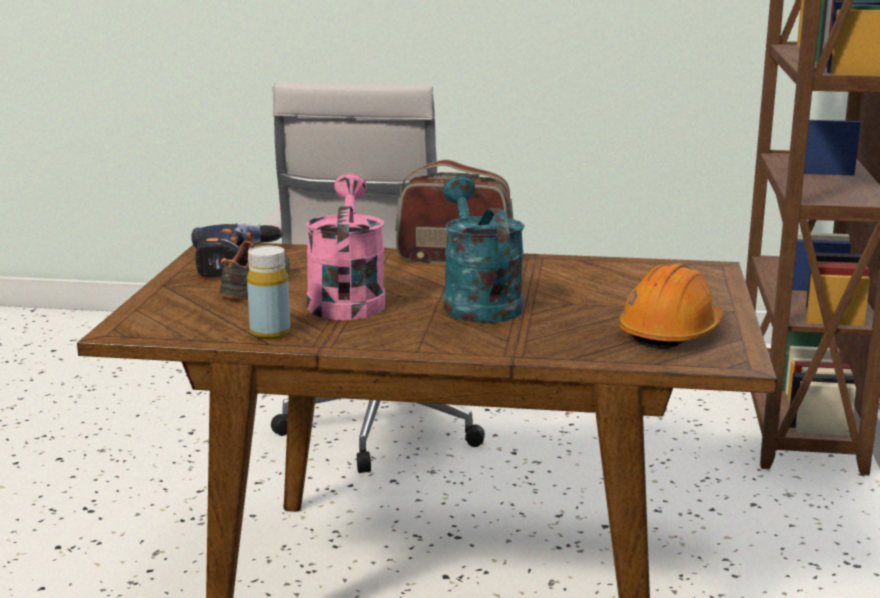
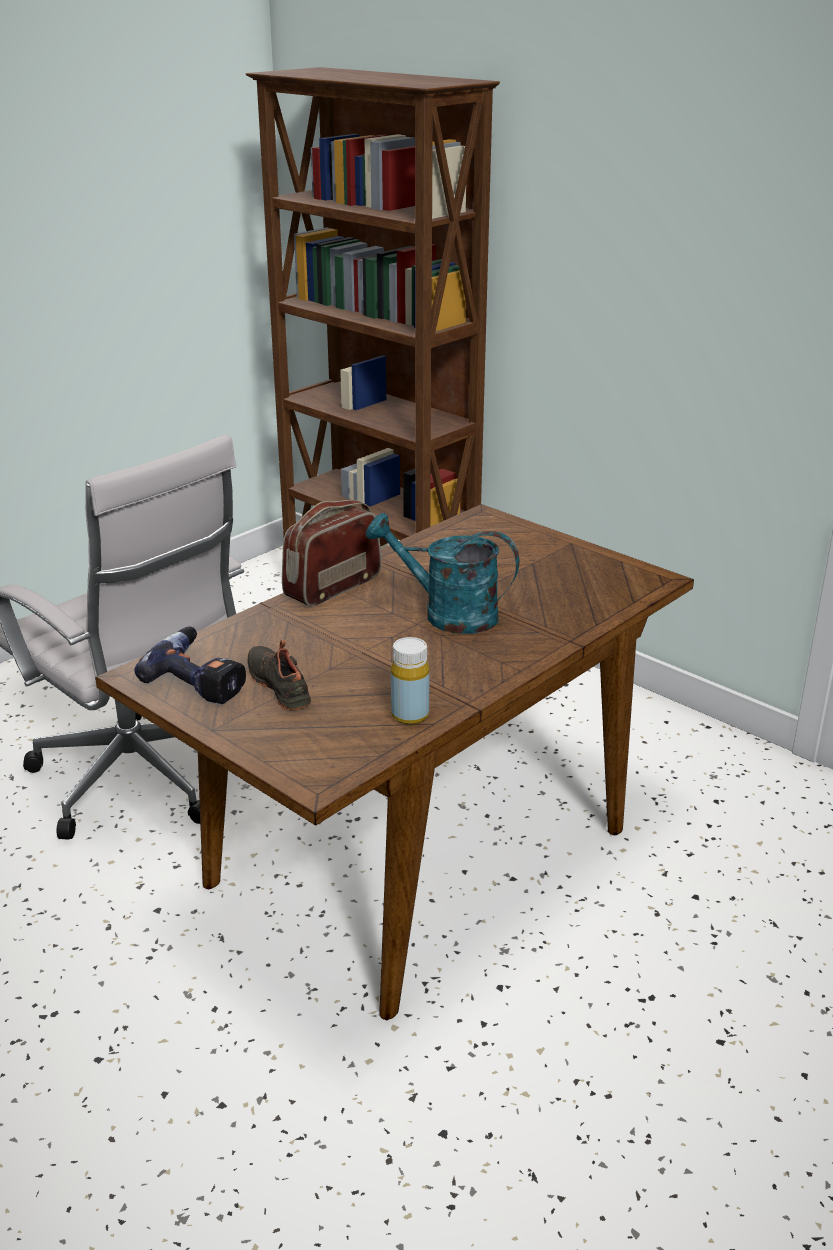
camera: 55 degrees left, 10 degrees up
pink watering can [306,173,385,320] -> none
orange hard hat [618,263,724,349] -> none

